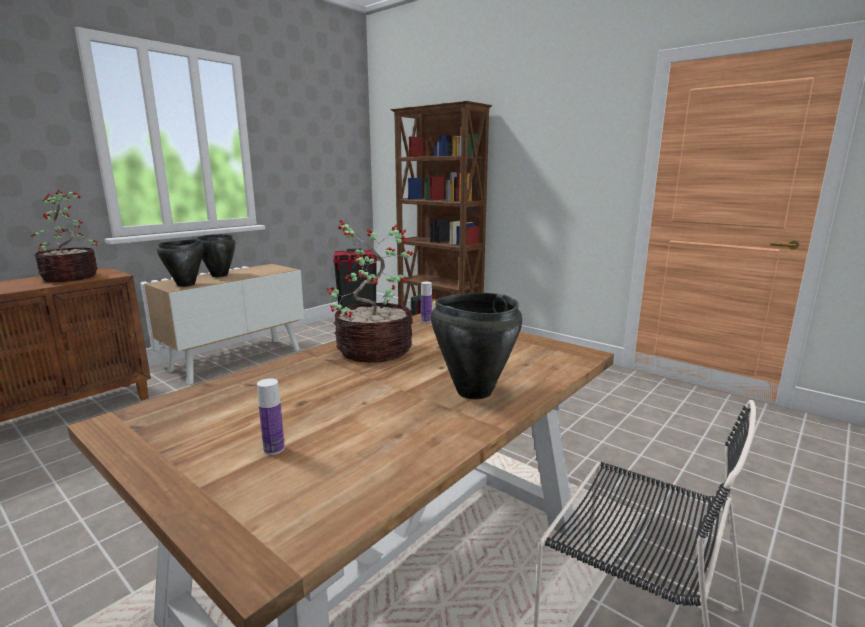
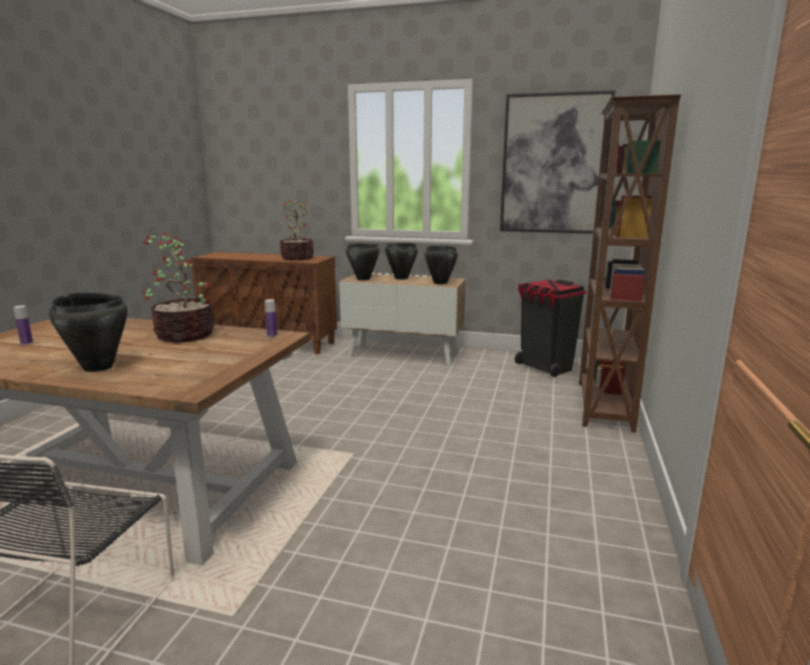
camera: 65 degrees right, 0 degrees up
none -> black cooking pot [424,245,458,284]
none -> picture [500,90,615,234]

